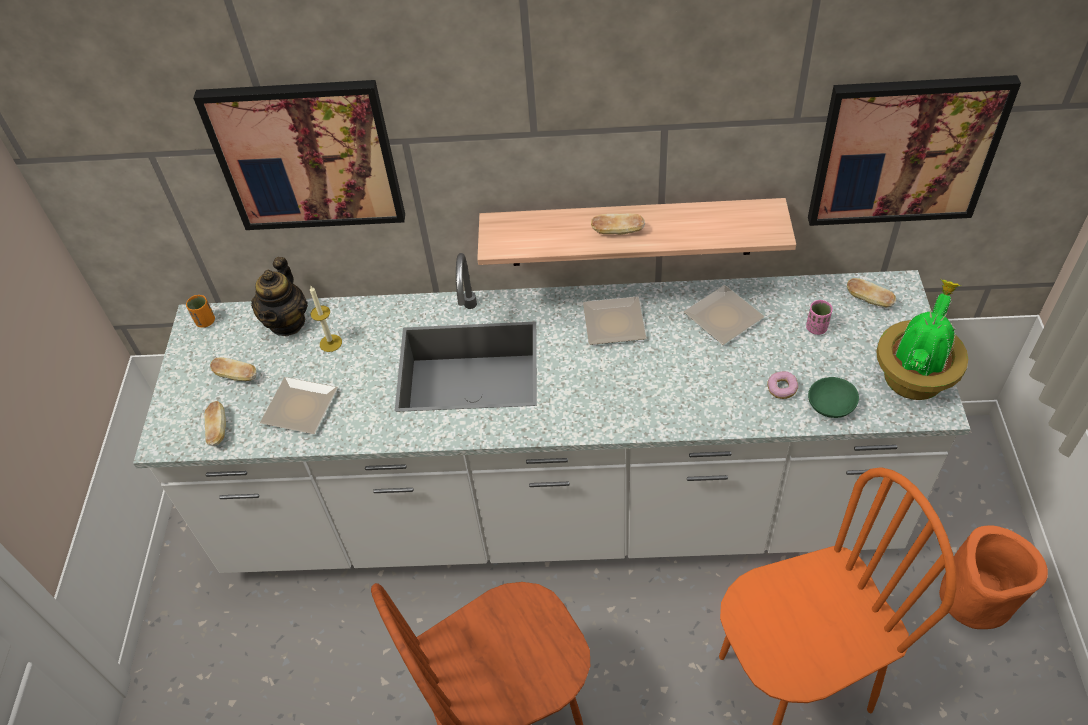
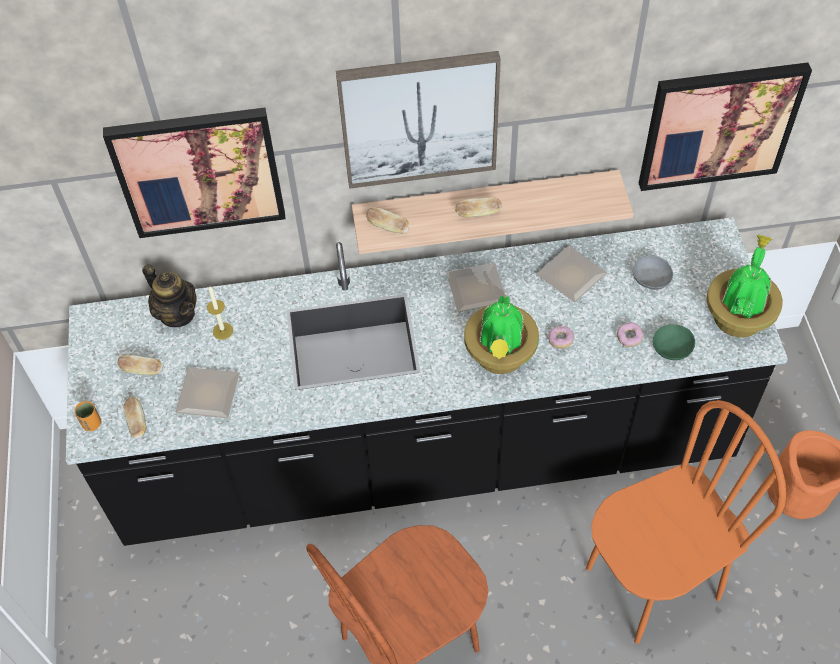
camera: 10 degrees left, 5 degrees up
white counter [133,253,971,573] -> black counter [66,217,788,546]
orange cup [186,295,215,328] -> orange cup moved to [74,401,101,431]
teapot [251,257,308,336] -> teapot turned 45 degrees counterclockwise [142,264,196,327]
pink cup [806,300,833,335] -> grey bowl [633,255,673,290]
bread [847,278,896,308] -> bread moved to [366,207,409,234]
none -> picture [336,51,501,189]
none -> potted plant [464,294,539,374]
none -> donut [548,326,574,349]

